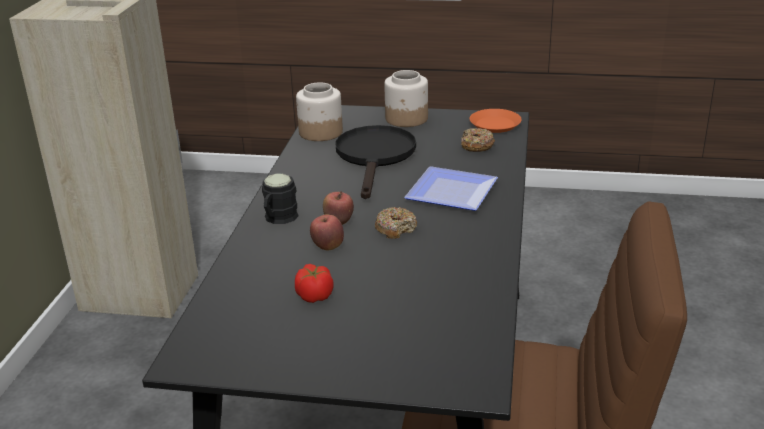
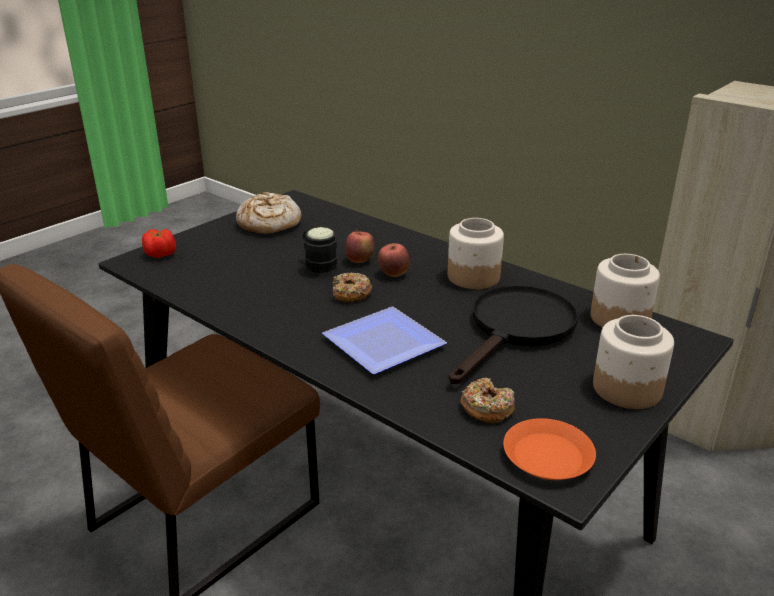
camera: 120 degrees right, 0 degrees up
black mug [262,174,299,224] -> black mug moved to [303,227,338,277]
tomato [295,264,334,303] -> tomato moved to [142,229,176,258]
black frying pan [335,125,416,199] -> black frying pan turned 90 degrees counterclockwise [449,286,578,384]
none -> bread [236,192,302,234]
none -> jar [448,218,504,289]

